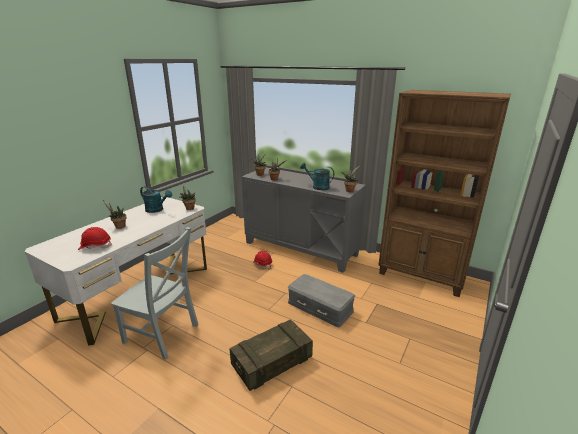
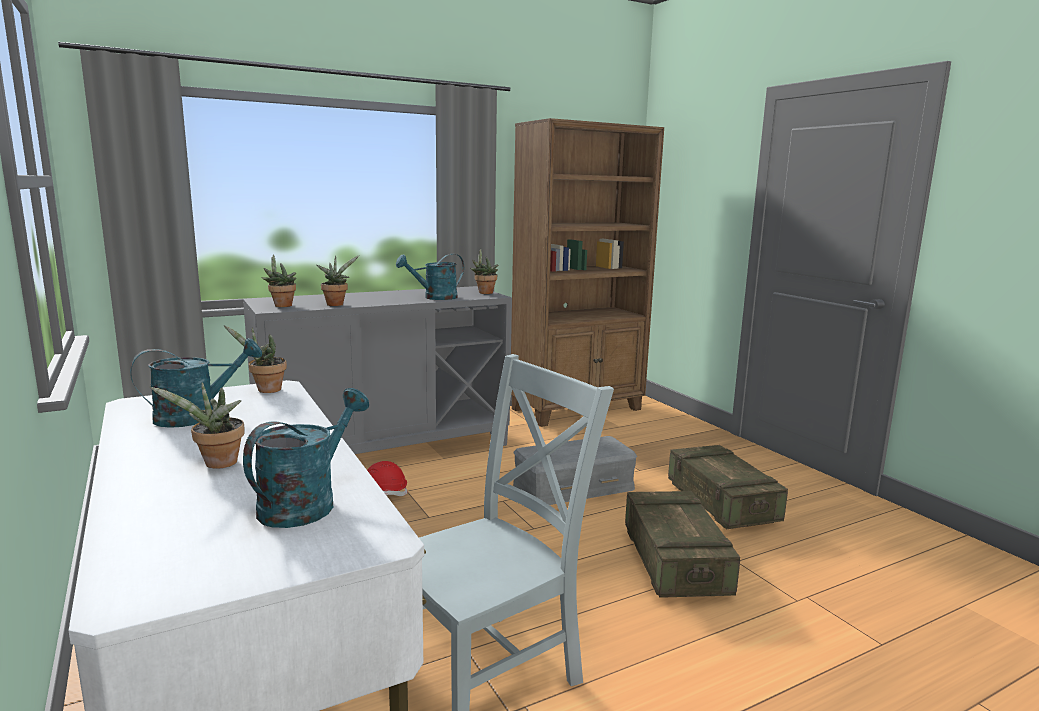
camera: 60 degrees left, 10 degrees down
red hard hat [78,227,112,250] -> turquoise watering can [243,388,369,528]
none -> crate [668,445,788,529]

